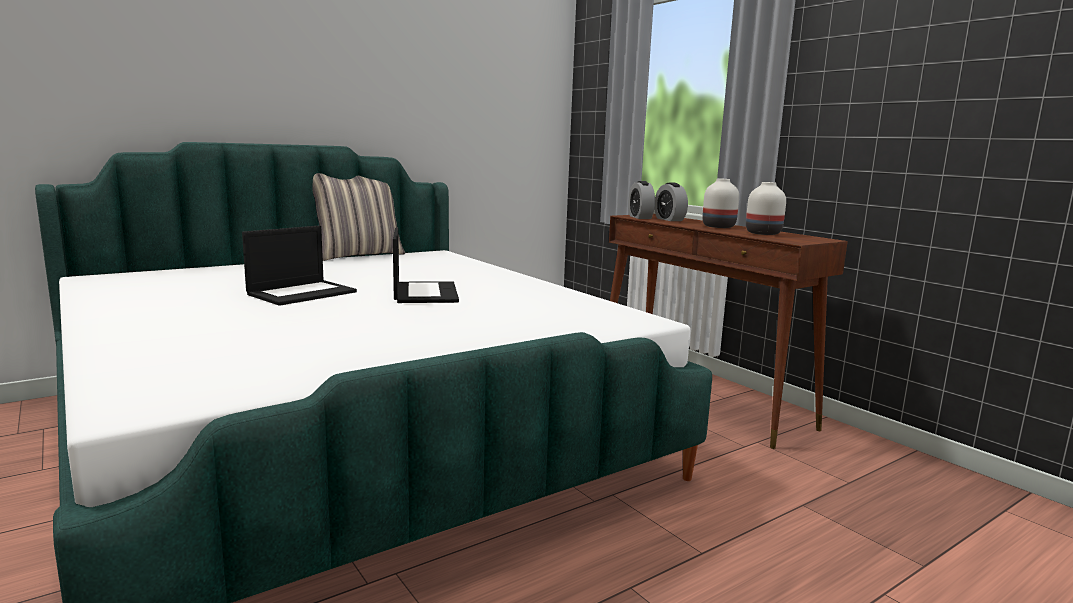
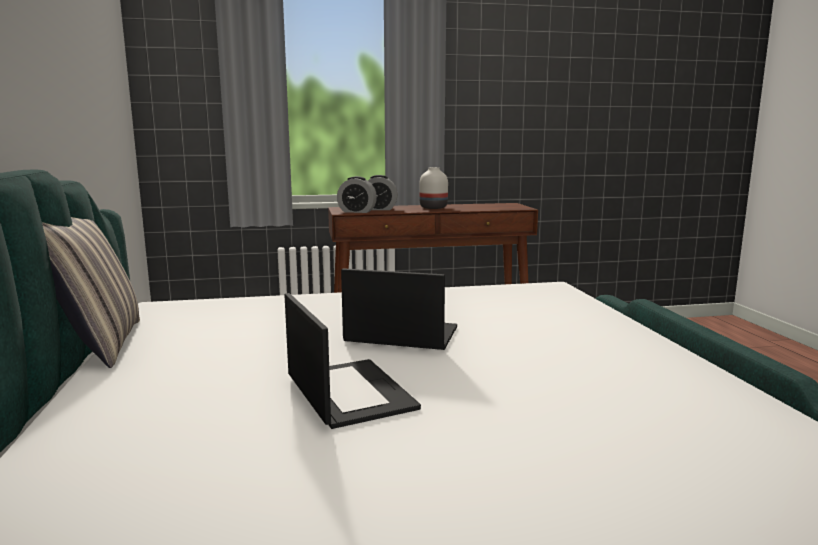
camera: 65 degrees left, 0 degrees up
white vase [746,182,786,235] -> none

